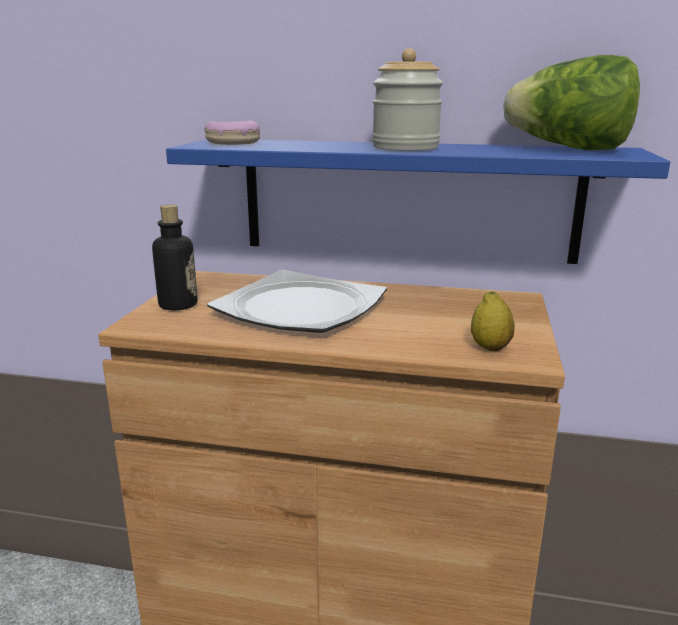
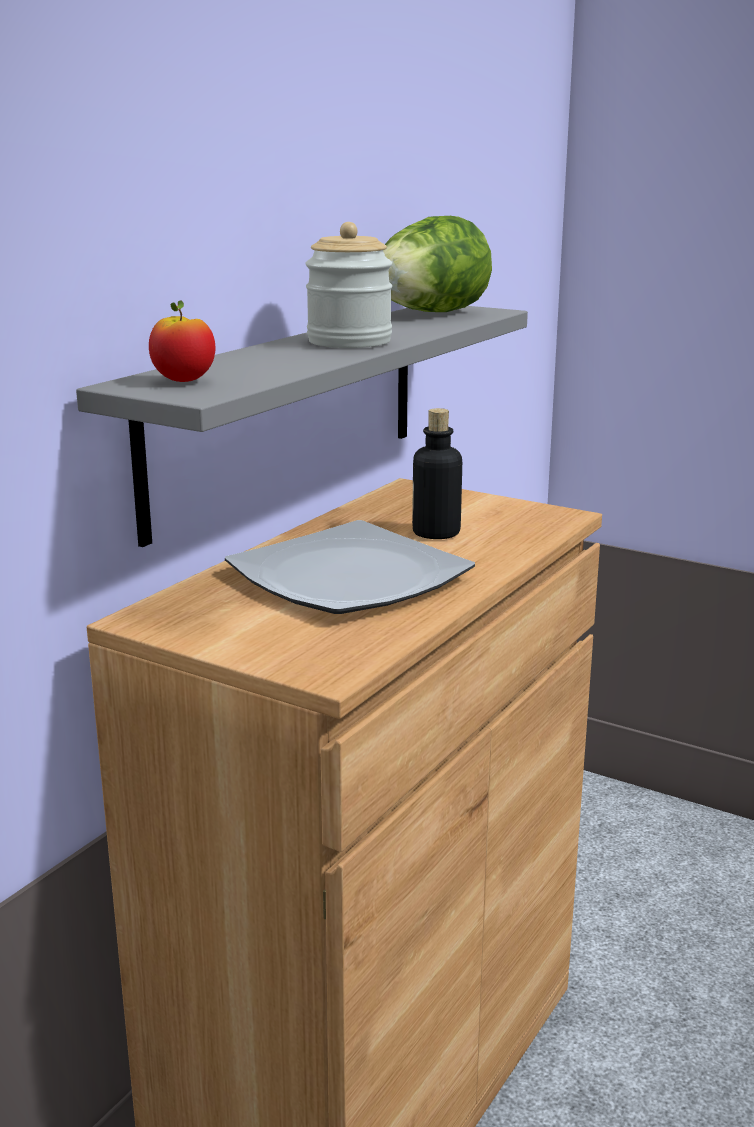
camera: 70 degrees left, 0 degrees up
bottle [152,205,198,310] -> bottle moved to [412,408,462,539]
blue shelf [166,139,670,264] -> grey shelf [76,306,528,547]
donut [204,120,260,145] -> apple [149,301,215,382]
lemon [471,291,515,351] -> none

